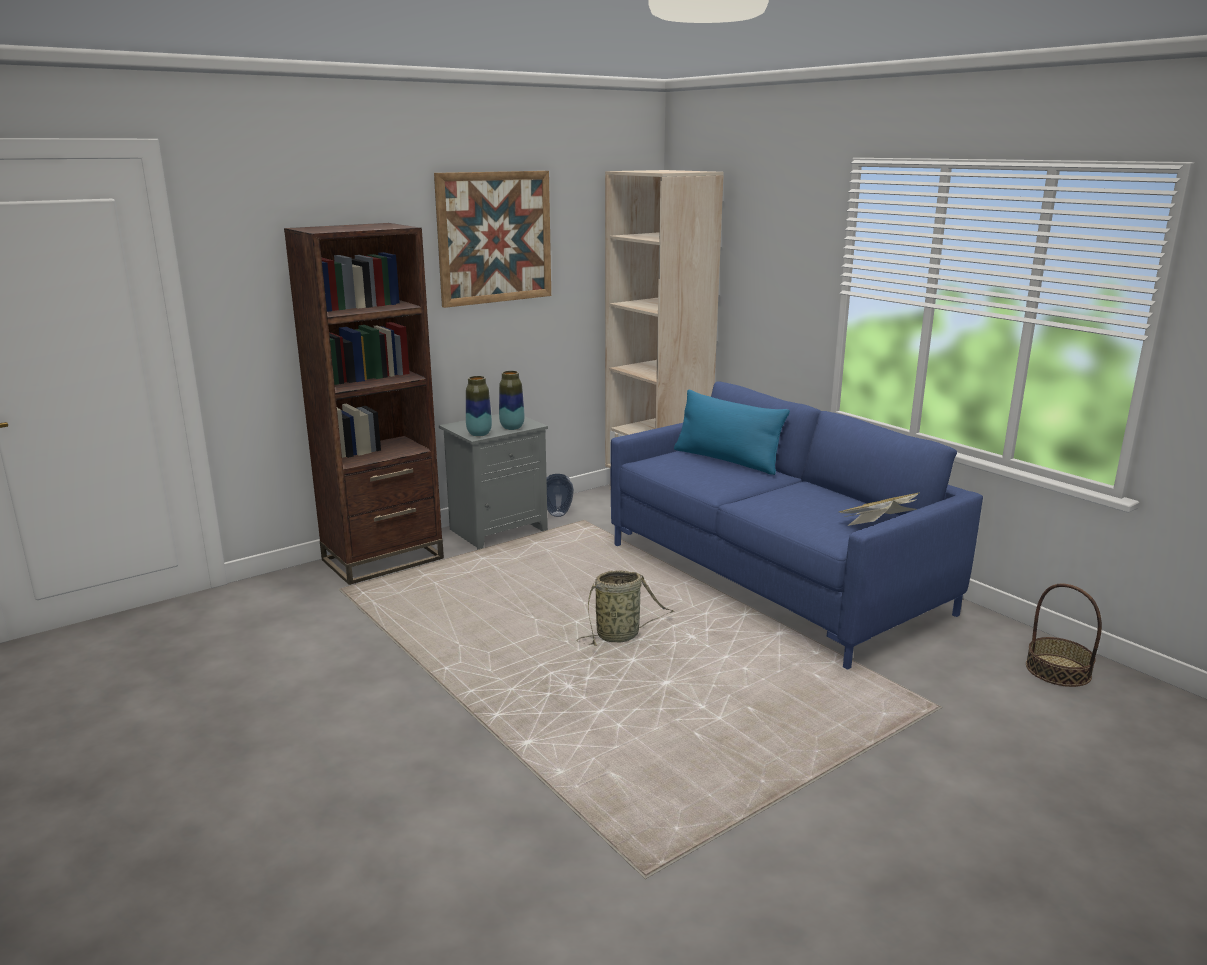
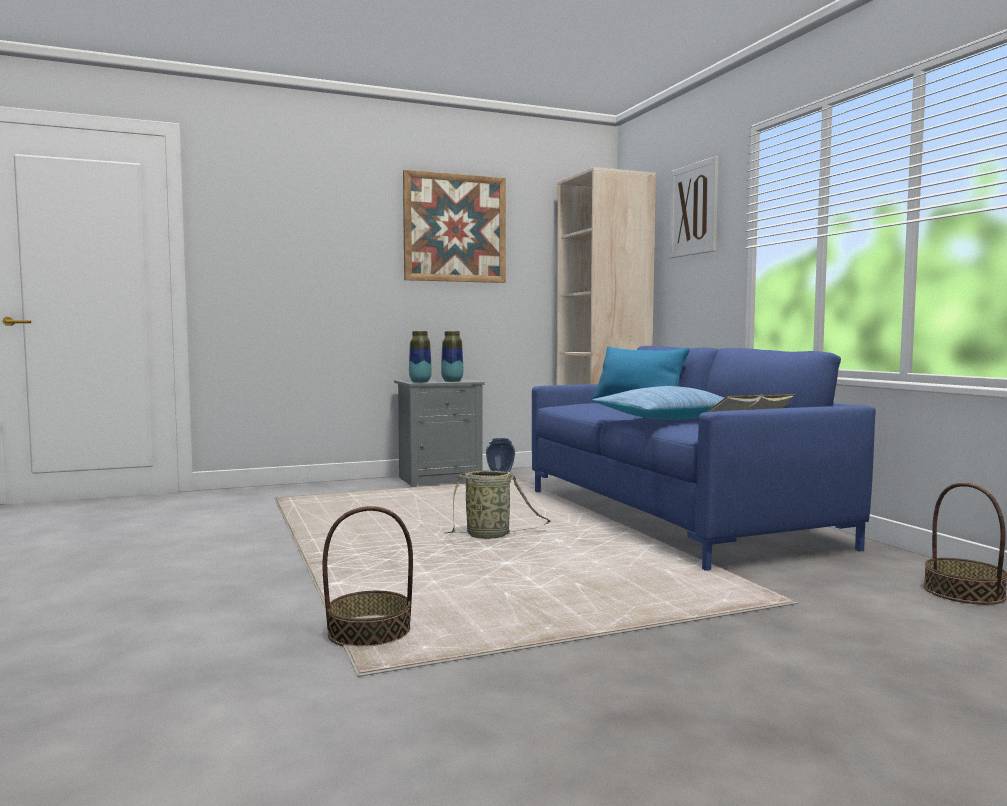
camera: 15 degrees right, 15 degrees down
brown bookcase [284,223,444,585] -> none
none -> basket [323,506,413,646]
none -> pillow [592,386,724,420]
none -> picture [669,156,718,258]

